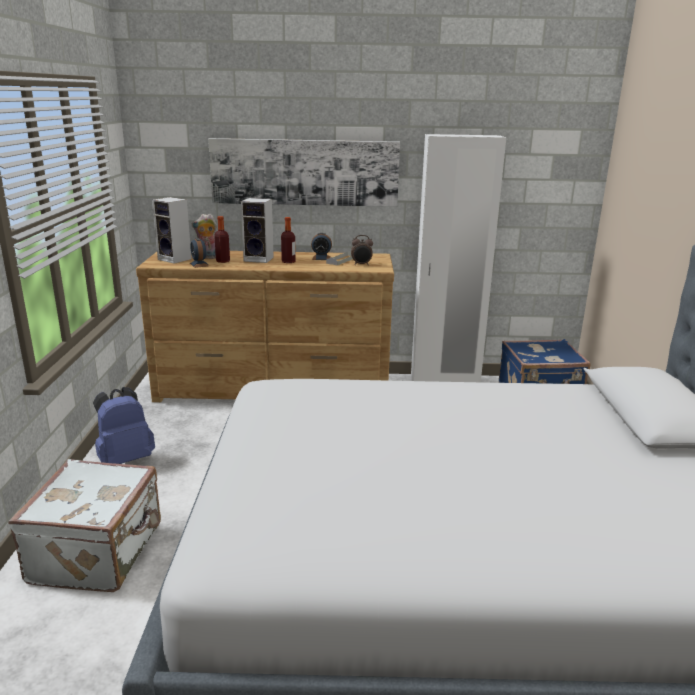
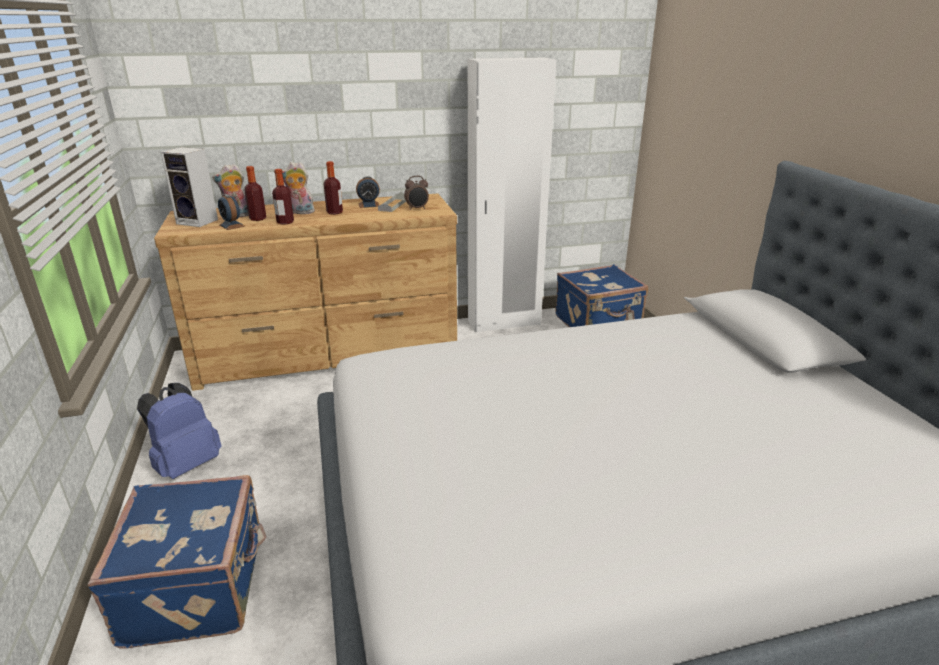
camera: 15 degrees left, 5 degrees up
white suitcase [8,459,161,592] -> blue suitcase [87,475,266,649]
picture [208,138,400,207] -> none
speaker [241,198,274,263] -> plush toy [282,162,315,214]
none -> bottle [272,169,294,224]

